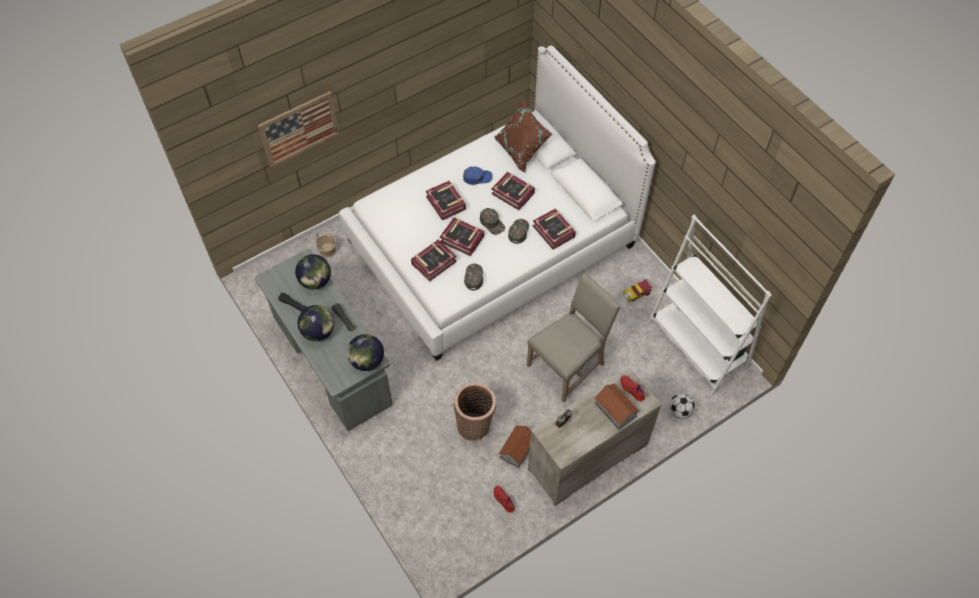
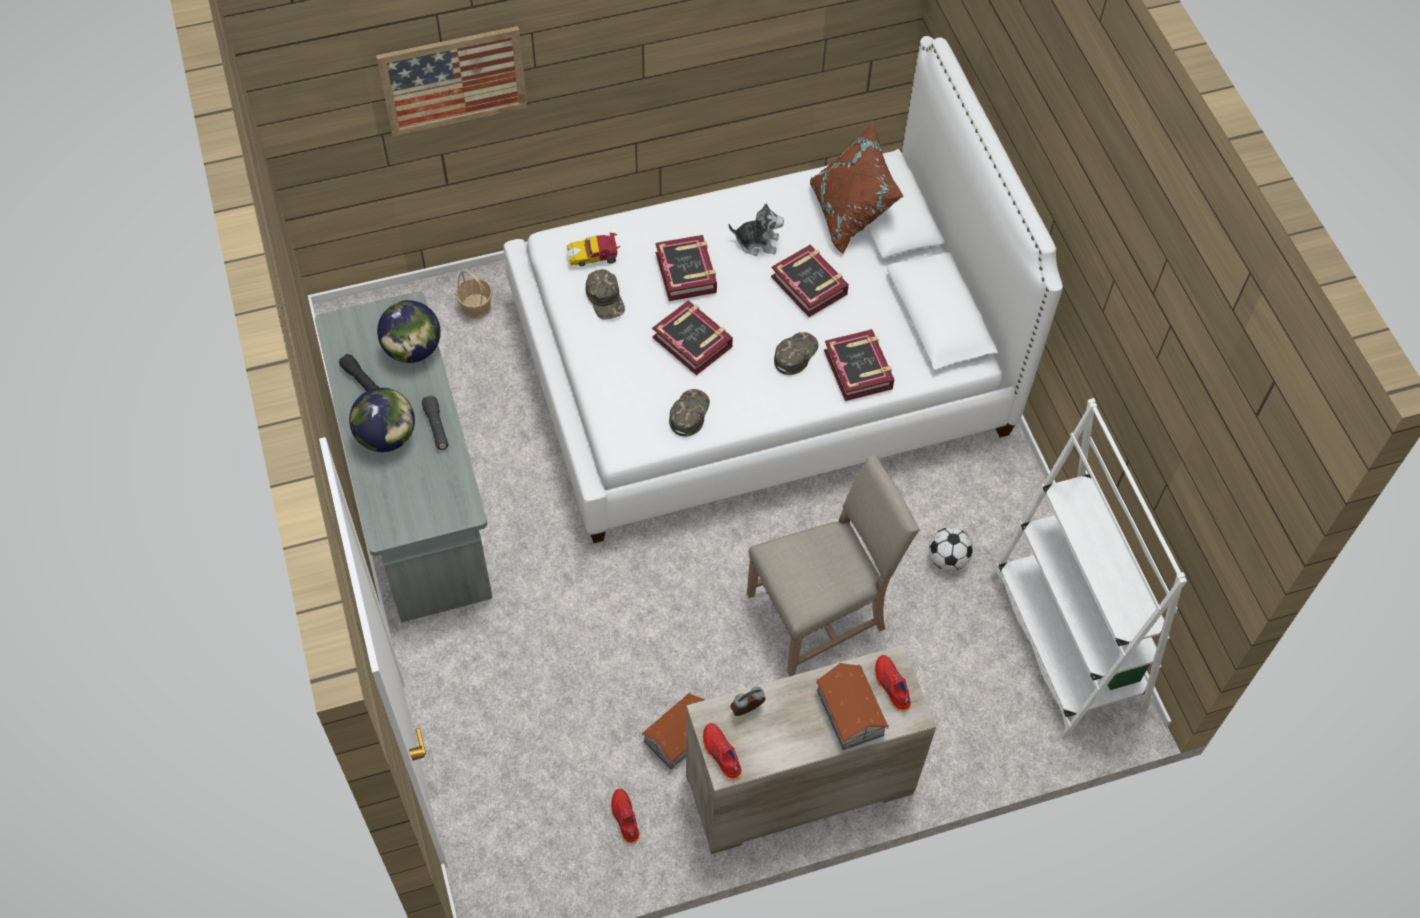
camera: 15 degrees right, 0 degrees up
globe [347,334,384,371] -> none
book [411,239,457,282] -> none
basket [454,382,496,441] -> none
blue cap [463,166,493,185] -> plush toy [729,203,784,256]
green cap [480,208,505,235] -> green cap moved to [586,269,625,320]
toy car [622,279,652,302] -> toy car moved to [567,233,620,266]
football [669,394,695,419] -> football moved to [929,527,973,571]
none -> red shoe [703,723,742,780]

